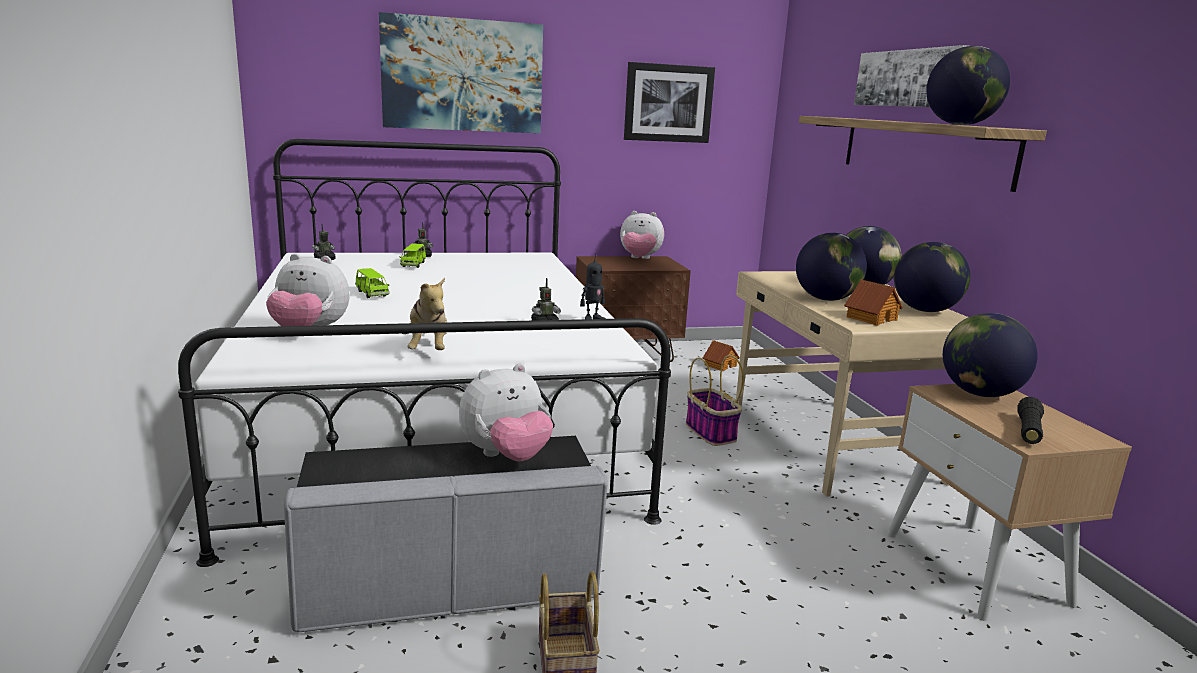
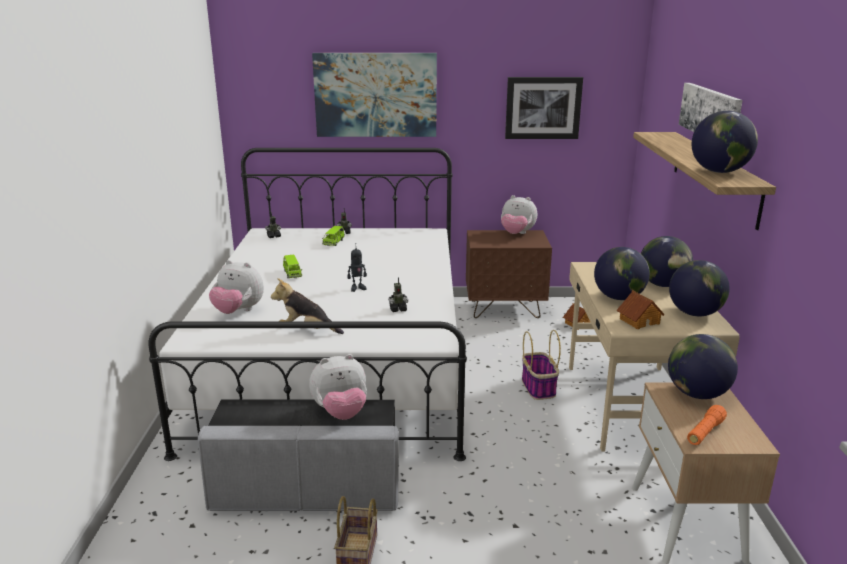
camera: 15 degrees right, 5 degrees up
plush toy [404,277,447,350] -> plush toy turned 105 degrees clockwise [271,278,344,334]
toy robot [580,253,606,319] -> toy robot moved to [347,248,367,292]
black flashlight [1017,397,1044,444] -> orange flashlight [687,405,727,445]

